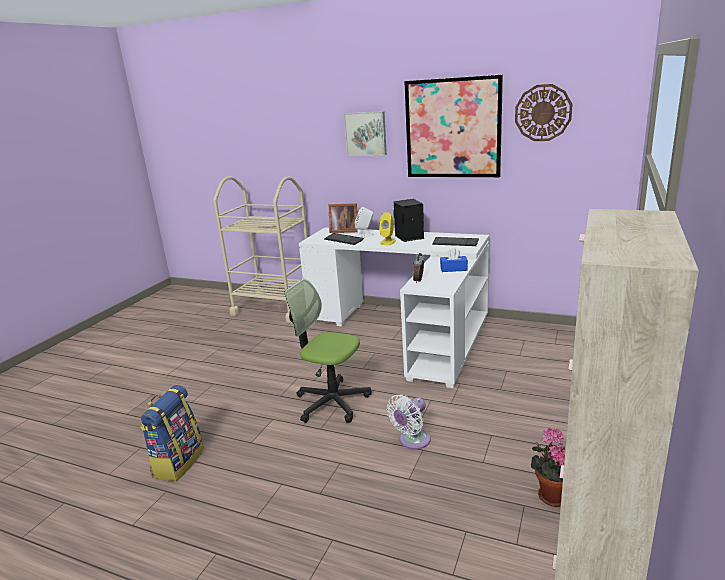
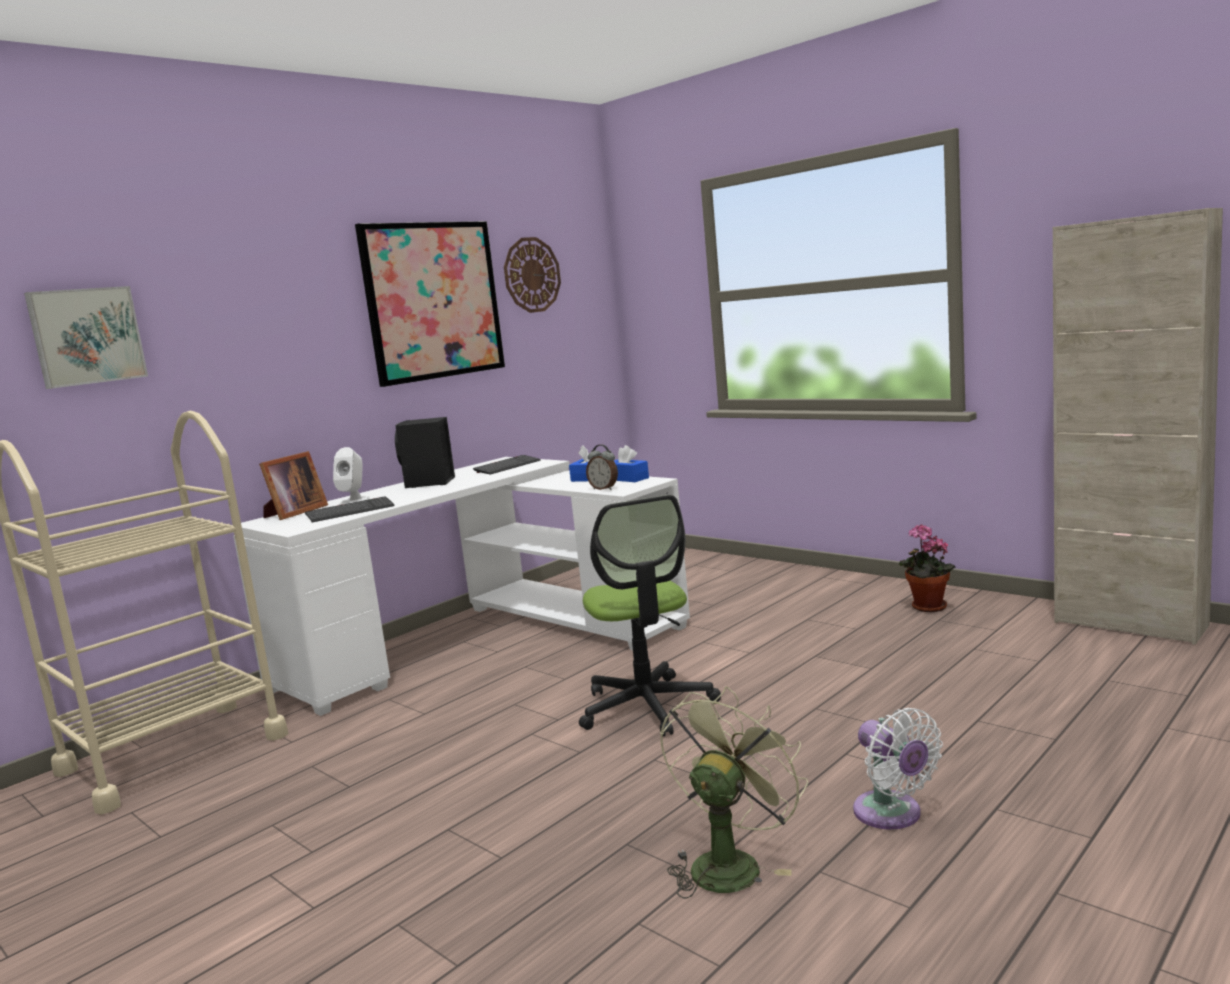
camera: 70 degrees left, 10 degrees down
backpack [140,385,204,481] -> green fan [660,687,808,899]
office chair [284,279,371,423] -> office chair turned 60 degrees counterclockwise [579,495,721,736]
picture [344,111,387,156] -> picture moved to [24,286,148,389]
yellow speaker [379,212,396,245] -> none
white fan [387,394,431,450] -> white fan moved to [853,708,943,830]
none -> blue tissue box [614,445,649,482]

